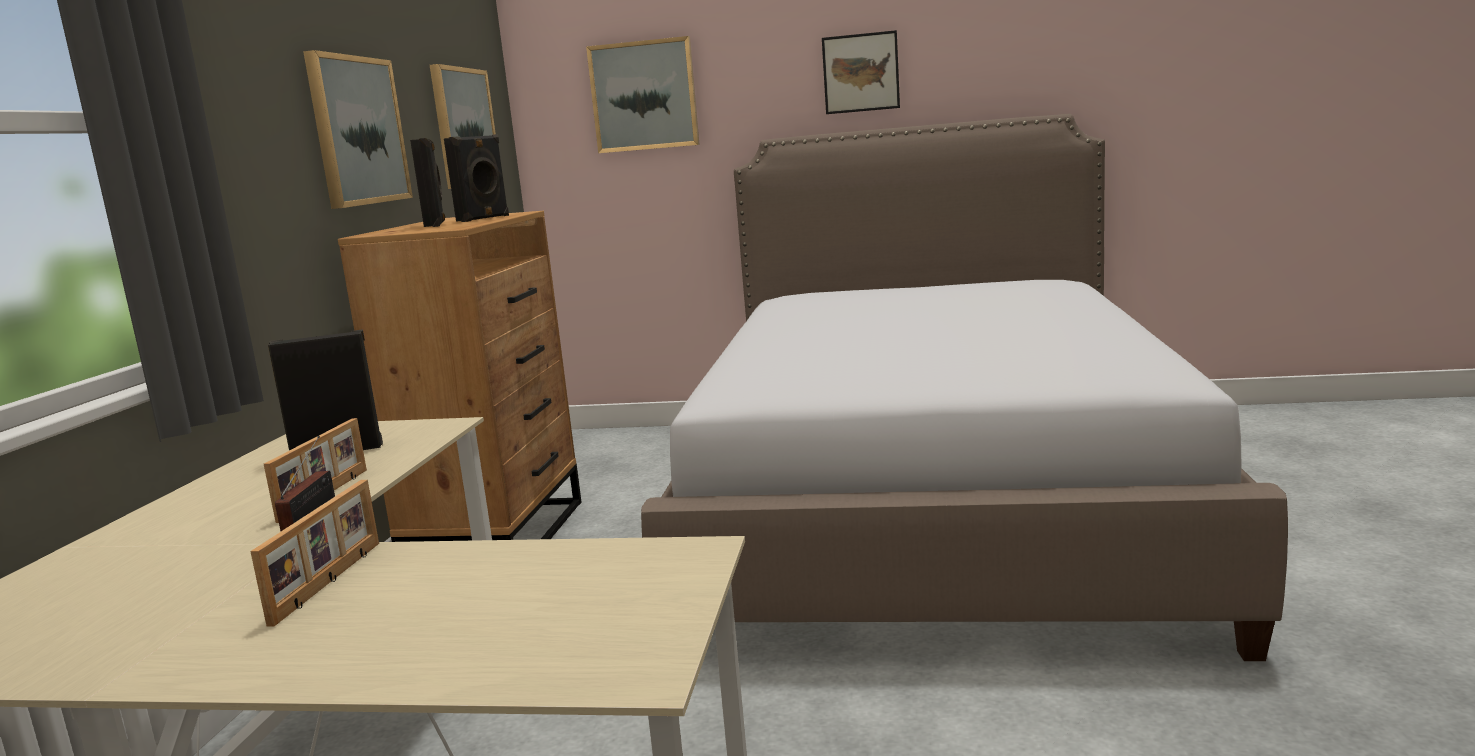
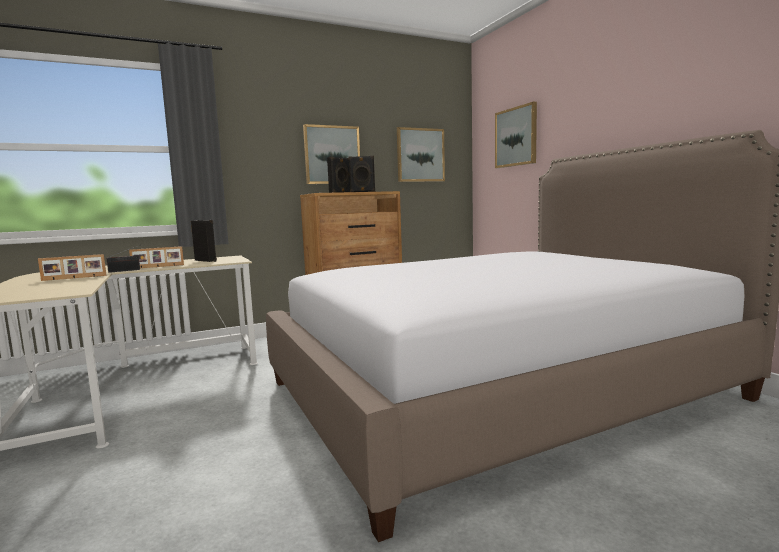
camera: 55 degrees right, 5 degrees down
picture [822,30,900,114] -> none

